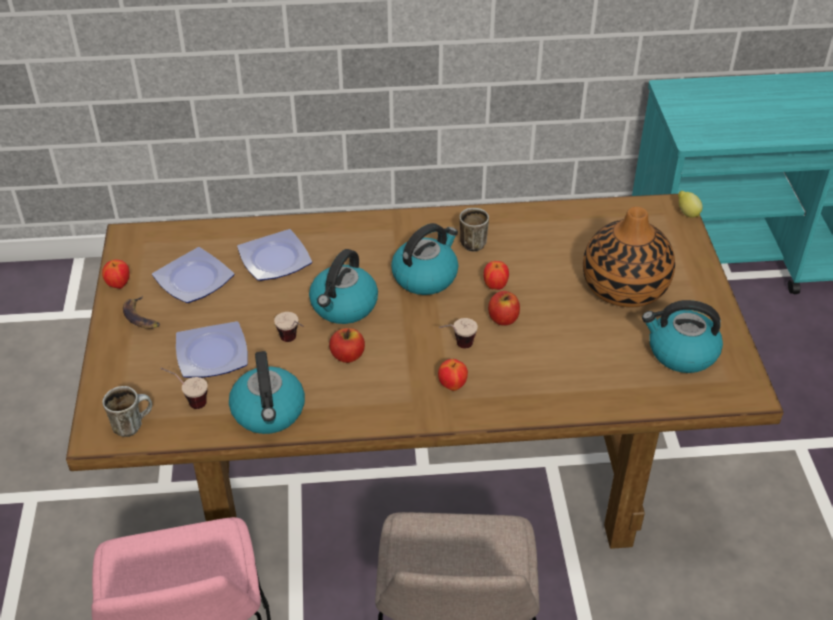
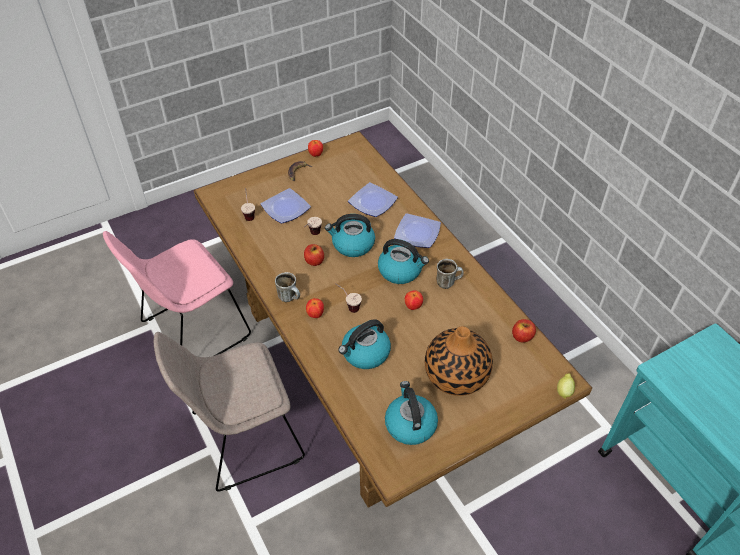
camera: 65 degrees right, 5 degrees up
mug [102,386,152,437] -> mug moved to [275,272,300,302]
plate [152,247,234,303] -> plate moved to [394,213,441,248]
kettle [229,351,305,434] -> kettle moved to [338,319,391,369]
apple [488,291,520,326] -> apple moved to [512,319,536,343]

